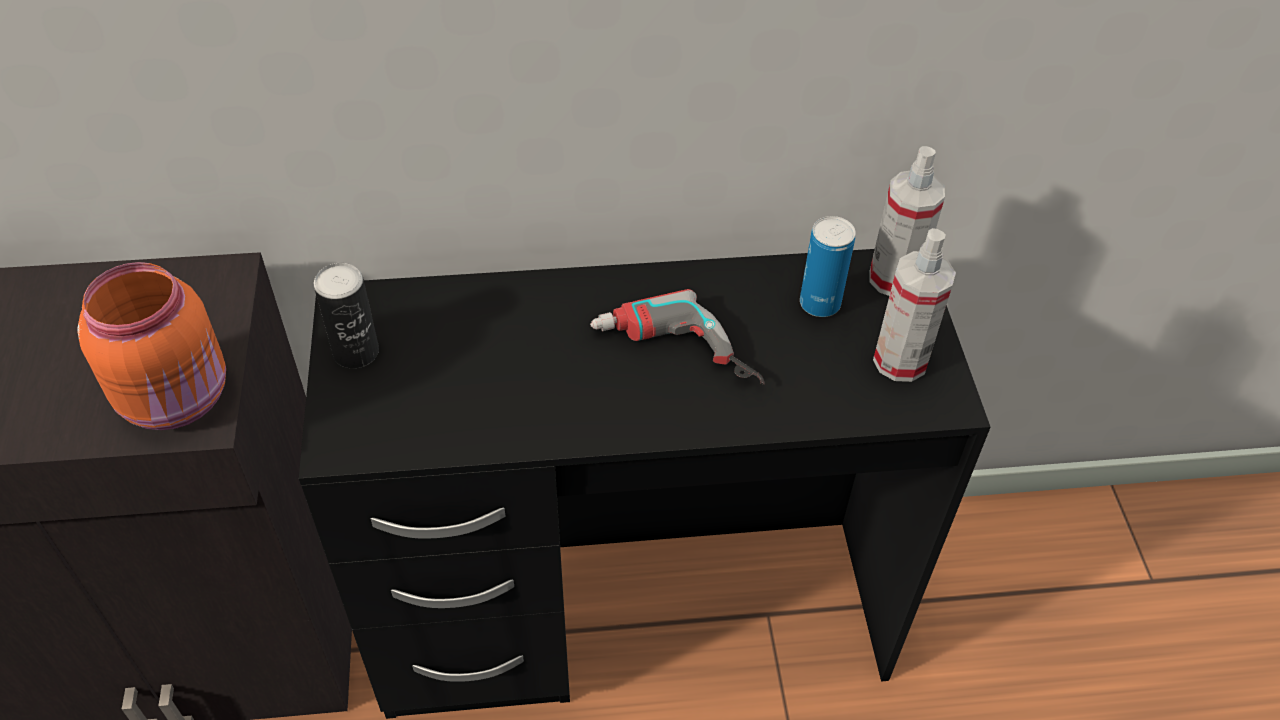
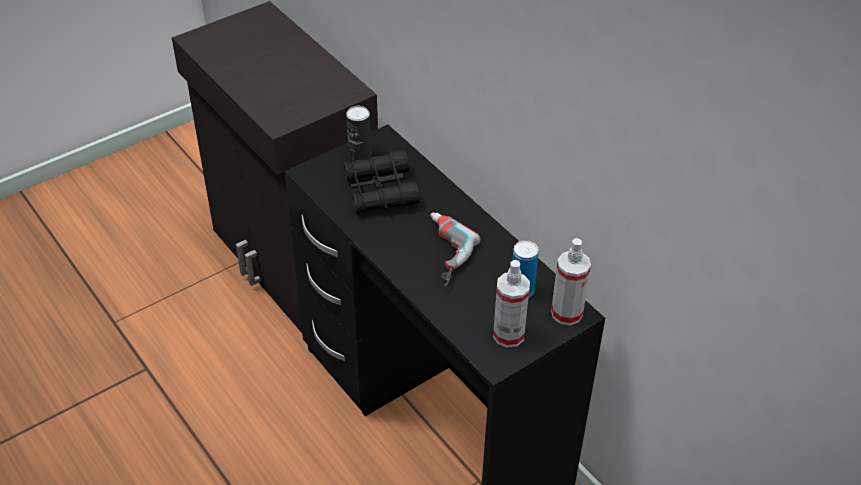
camera: 60 degrees right, 5 degrees down
orange jar [77,262,226,430] -> none
none -> black binoculars [344,150,420,214]

